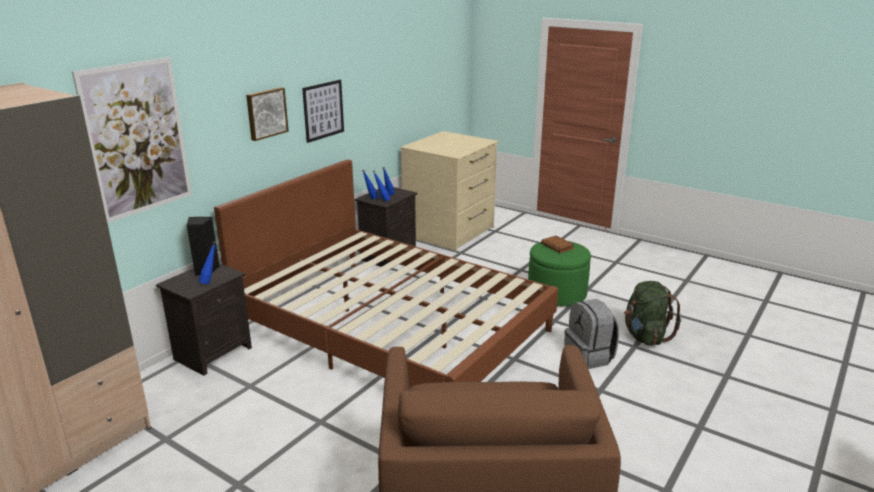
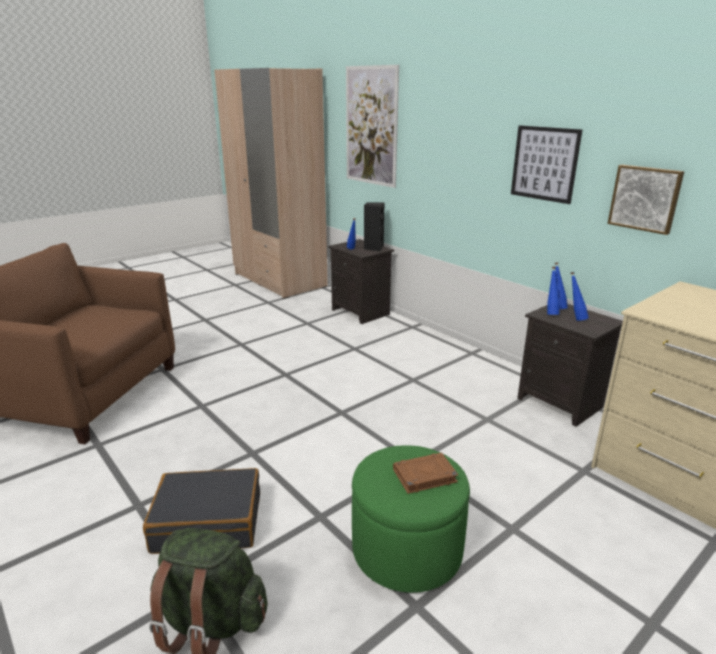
camera: 105 degrees right, 0 degrees up
brown bed [214,159,558,389] -> none
picture [246,87,289,141] -> picture moved to [607,165,684,235]
grey backpack [564,299,619,369] -> black suitcase [143,468,260,554]

